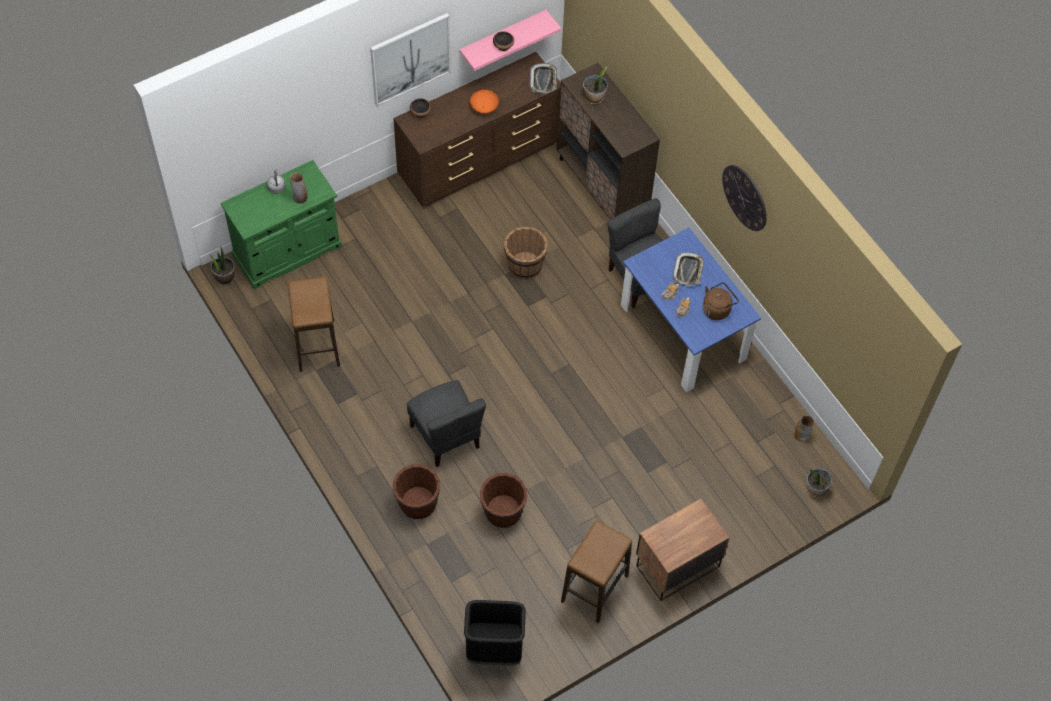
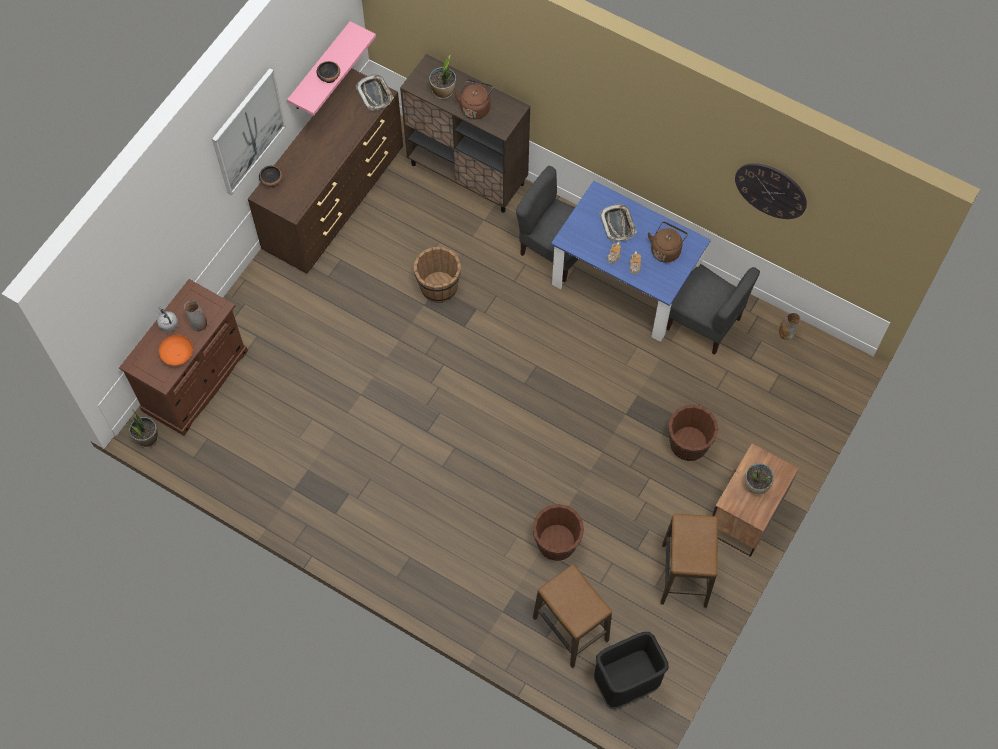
camera: 25 degrees left, 5 degrees up
green cabinet [220,160,342,289] -> brown cabinet [119,279,248,436]
stool [288,277,340,372] -> stool moved to [533,564,612,668]
brown bucket [393,464,440,519] -> brown bucket moved to [668,405,719,461]
grey chair [407,380,486,467] -> grey chair moved to [666,264,760,355]
orange bowl [470,90,499,114] -> orange bowl moved to [159,335,193,366]
wall clock [722,165,767,231] -> wall clock moved to [735,163,807,219]
potted plant [806,468,832,498] -> potted plant moved to [745,463,774,495]
none -> brown kettle [454,79,493,119]

